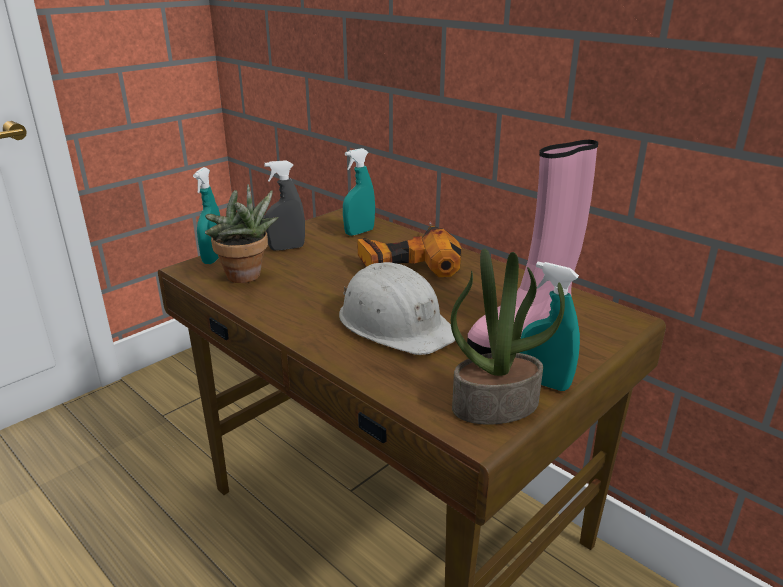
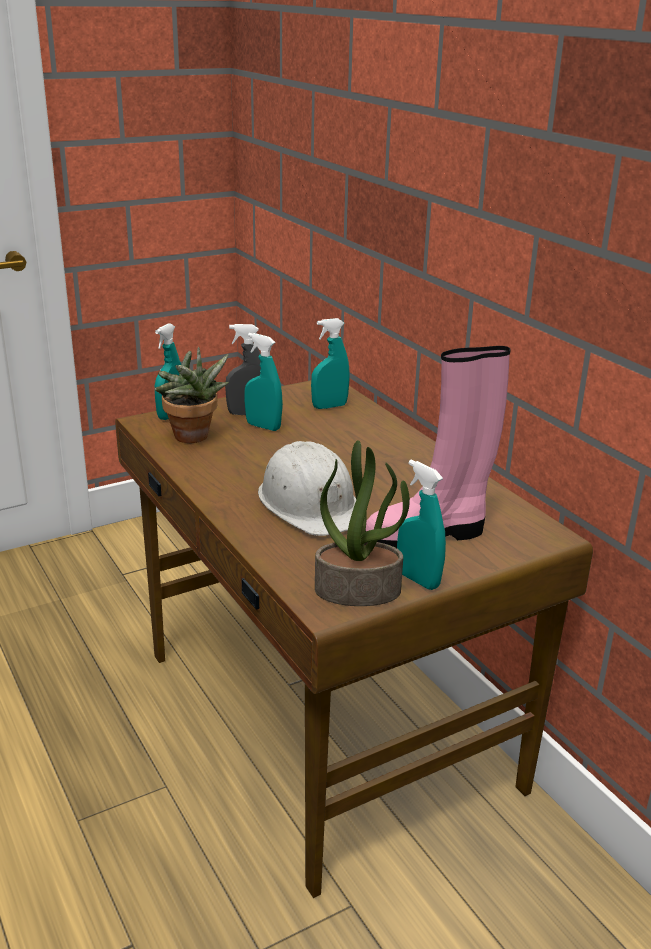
camera: 15 degrees right, 0 degrees up
power drill [357,222,462,277] -> none
none -> turquoise spray bottle [245,333,283,431]

